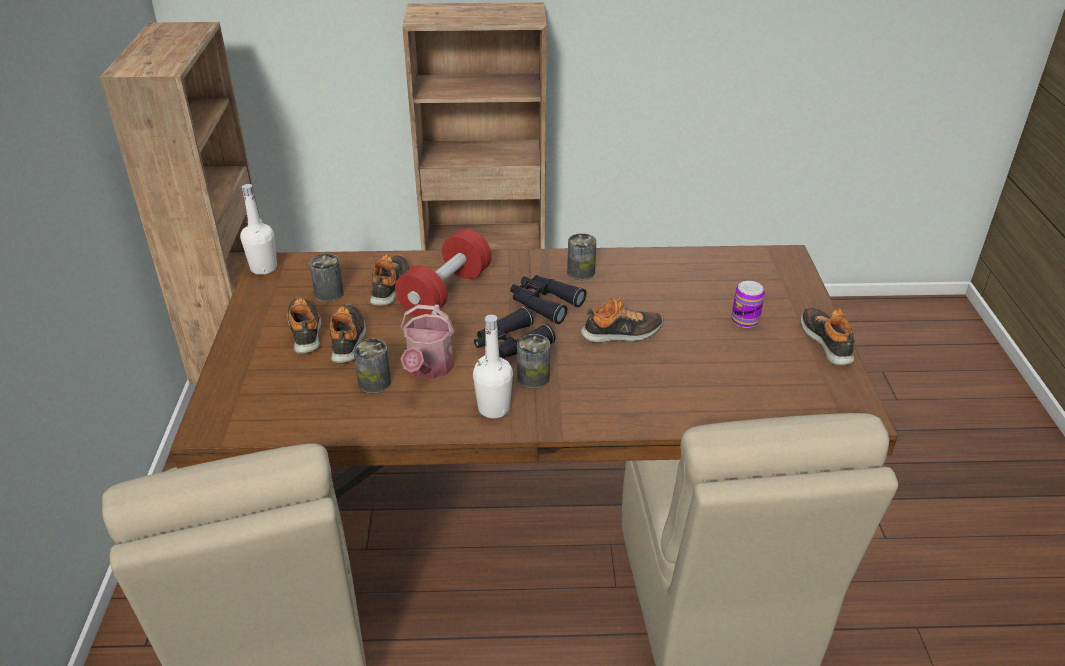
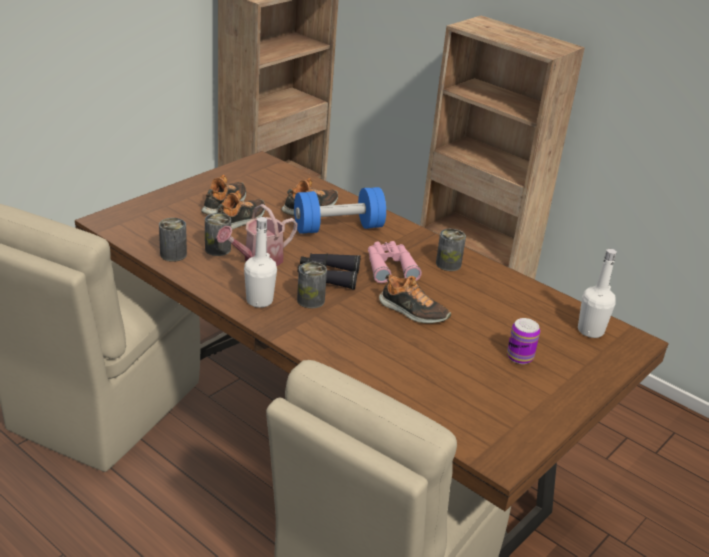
camera: 40 degrees right, 5 degrees down
white bottle [240,184,277,275] -> white bottle moved to [578,249,617,338]
can [309,254,344,302] -> can moved to [159,218,187,262]
red dumbbell [395,229,492,317] -> blue dumbbell [294,187,386,234]
black binoculars [510,275,586,324] -> pink binoculars [368,241,422,283]
shoe [801,307,855,366] -> none

